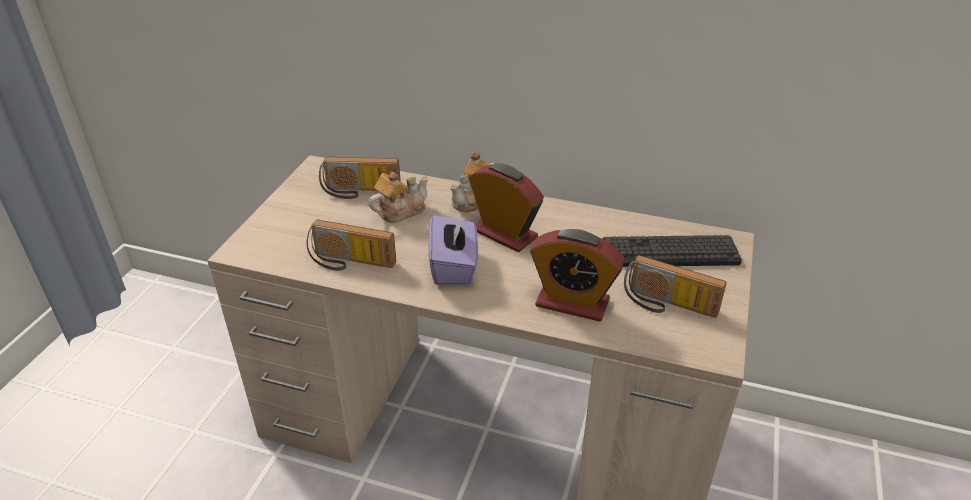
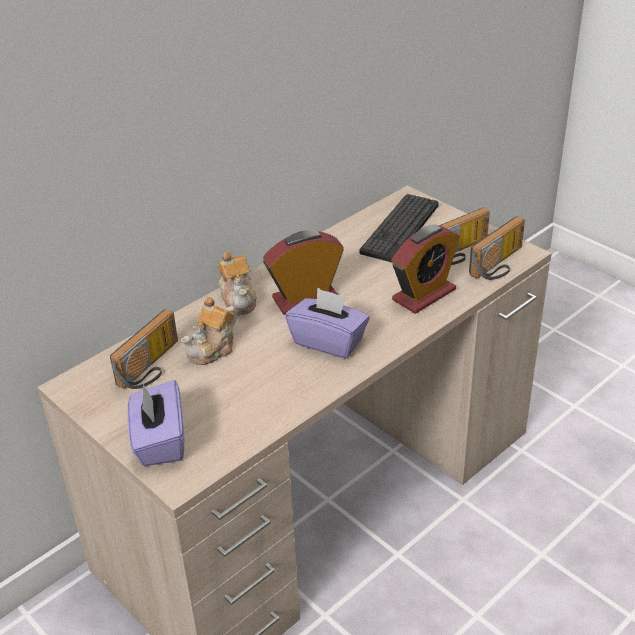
camera: 60 degrees left, 0 degrees up
radio [307,219,396,271] -> radio moved to [469,216,525,280]
teapot [369,172,429,223] -> teapot turned 135 degrees counterclockwise [181,297,237,365]
none -> purple tissue box [127,380,184,466]

